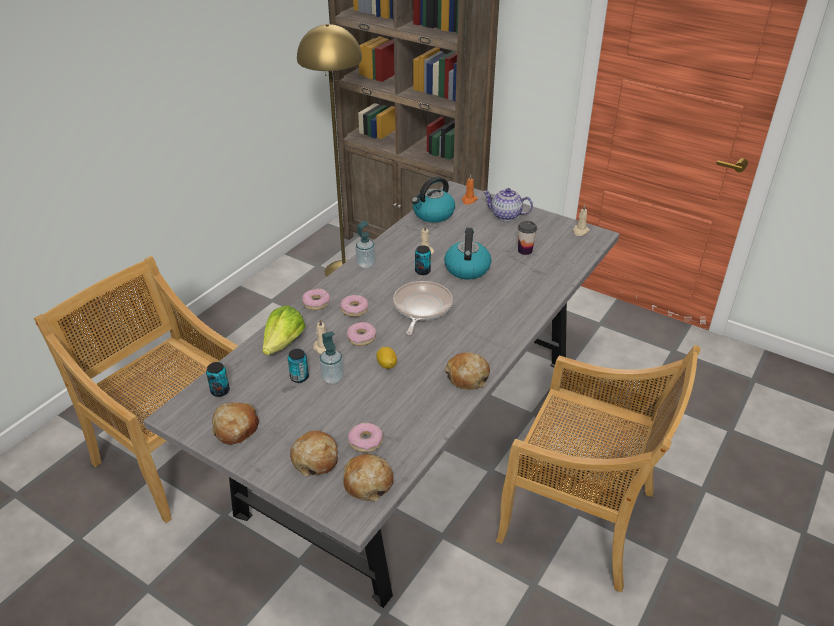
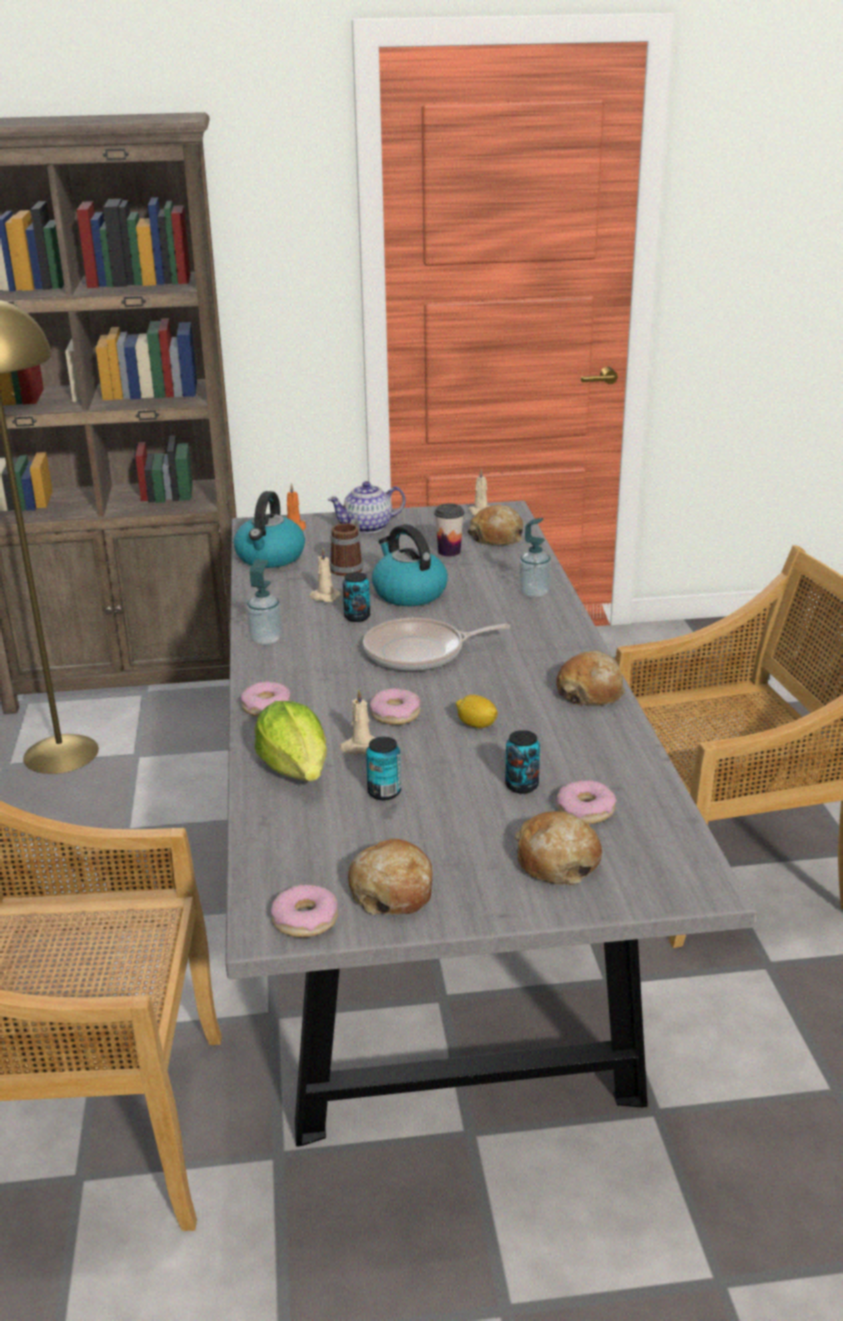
camera: 40 degrees left, 10 degrees down
can [206,362,230,397] -> can moved to [505,730,540,794]
soap dispenser [319,331,344,384] -> soap dispenser moved to [519,518,551,598]
donut [340,295,368,317] -> donut moved to [271,884,338,938]
bread [343,454,394,502] -> bread moved to [468,505,523,545]
frying pan [393,281,453,335] -> frying pan turned 75 degrees counterclockwise [363,618,510,671]
none -> mug [330,519,363,576]

